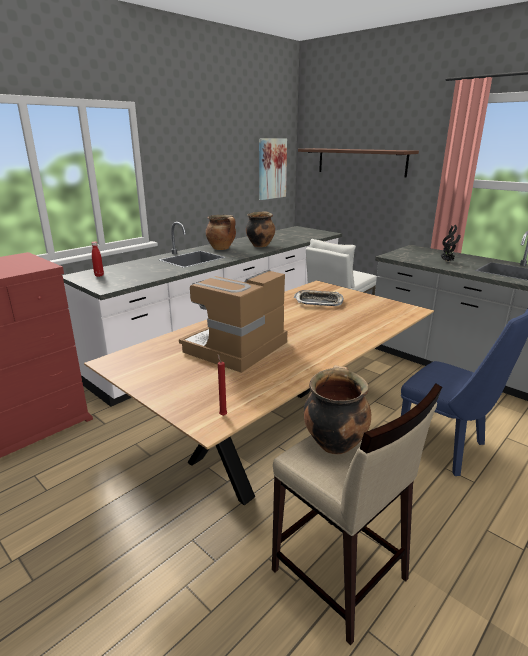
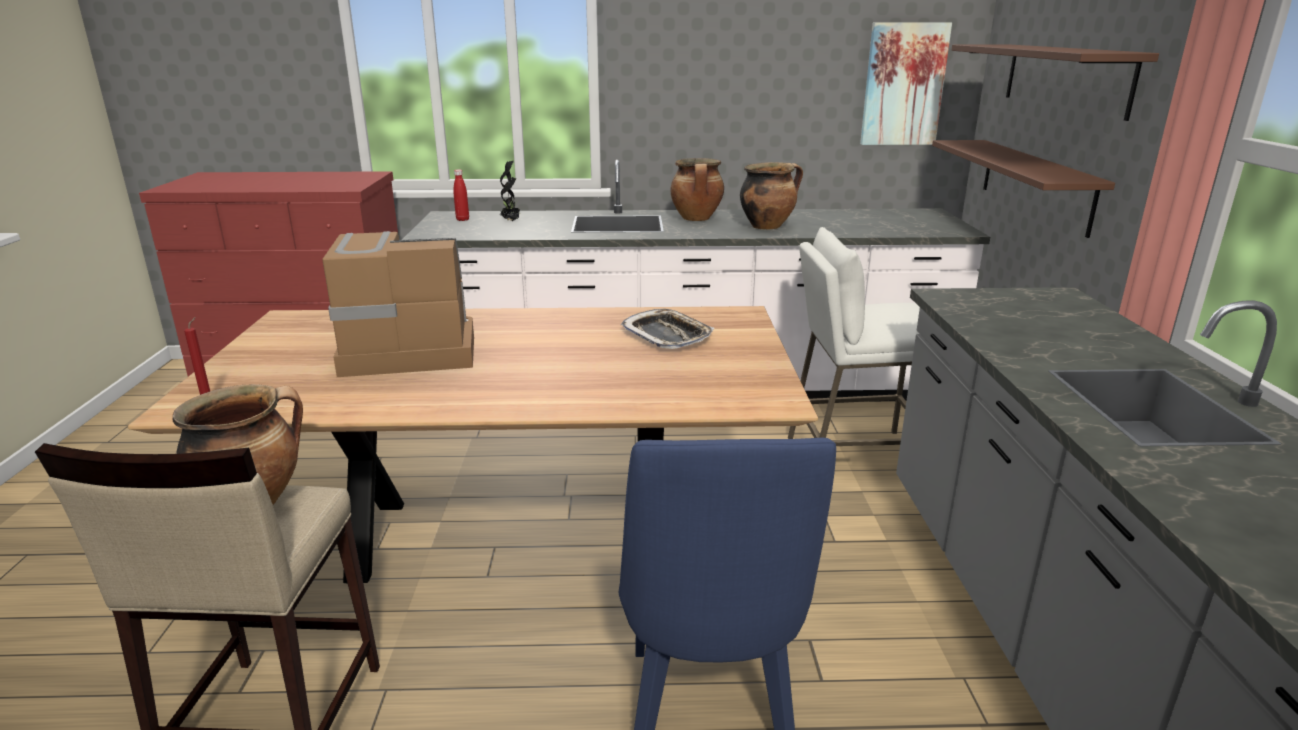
camera: 45 degrees right, 0 degrees up
potted plant [441,225,461,262] -> potted plant moved to [500,161,522,221]
none -> brown shelf [932,140,1115,238]

